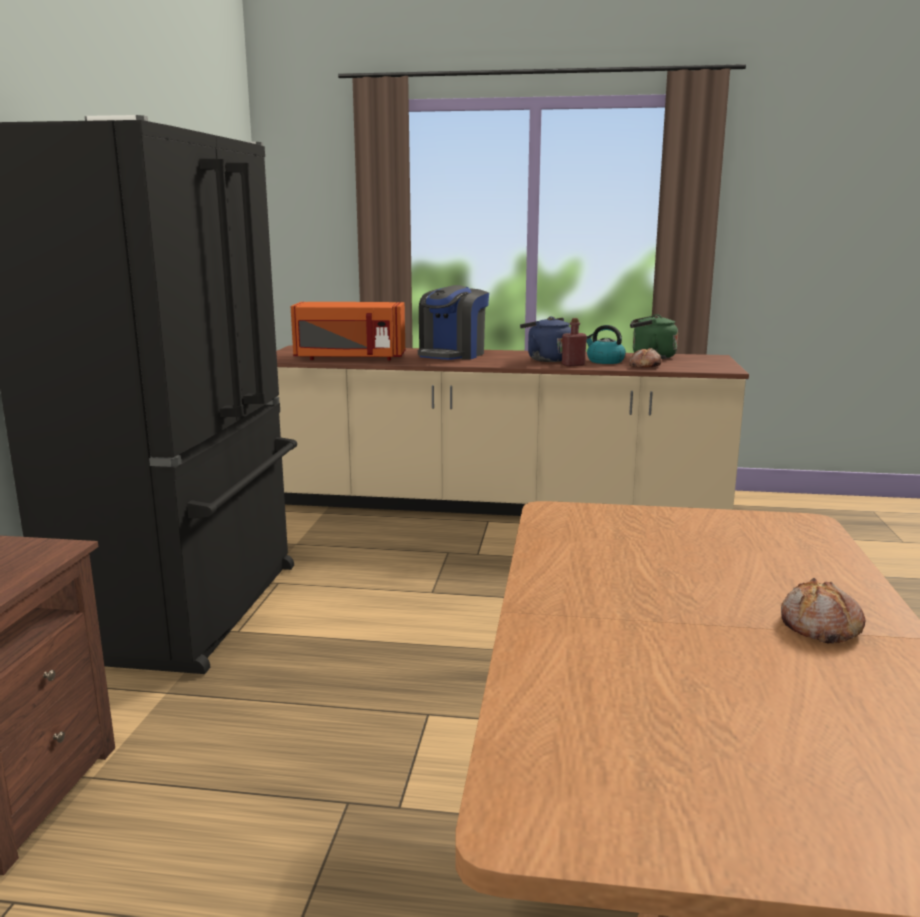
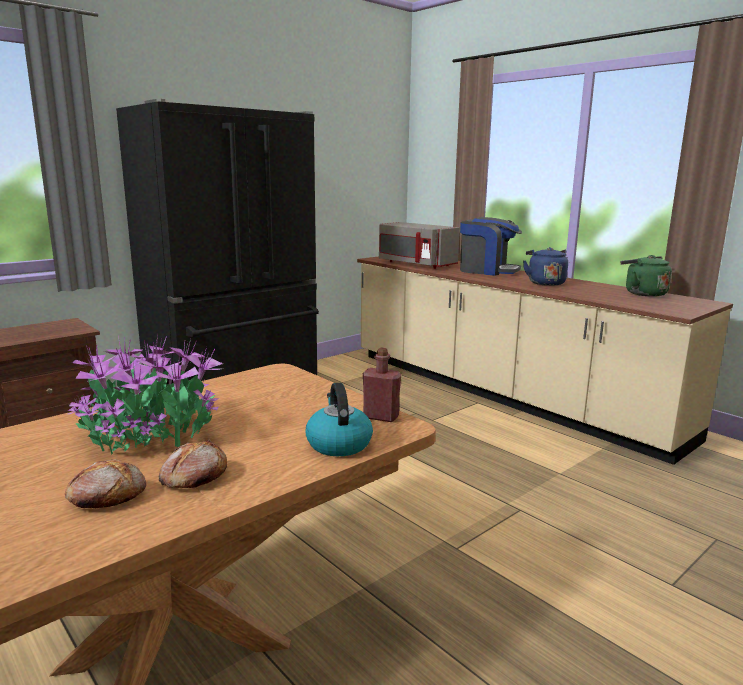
camera: 40 degrees right, 0 degrees up
orange microwave [291,302,405,360] -> grey microwave [379,222,460,269]
coffee machine [418,285,489,360] -> coffee machine turned 135 degrees counterclockwise [460,217,522,276]
red bottle [562,318,587,367] -> red bottle moved to [363,348,401,422]
kettle [586,325,626,364] -> kettle moved to [306,383,373,456]
bread [629,348,662,368] -> bread moved to [65,459,146,508]
none -> potted plant [68,333,224,455]

